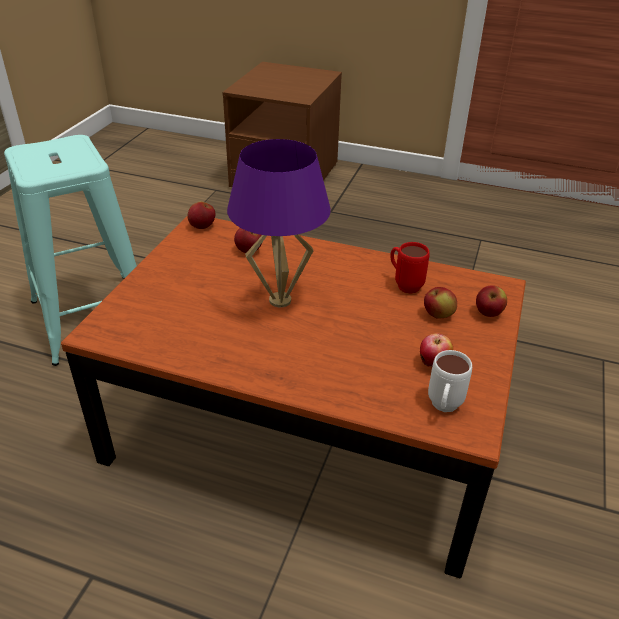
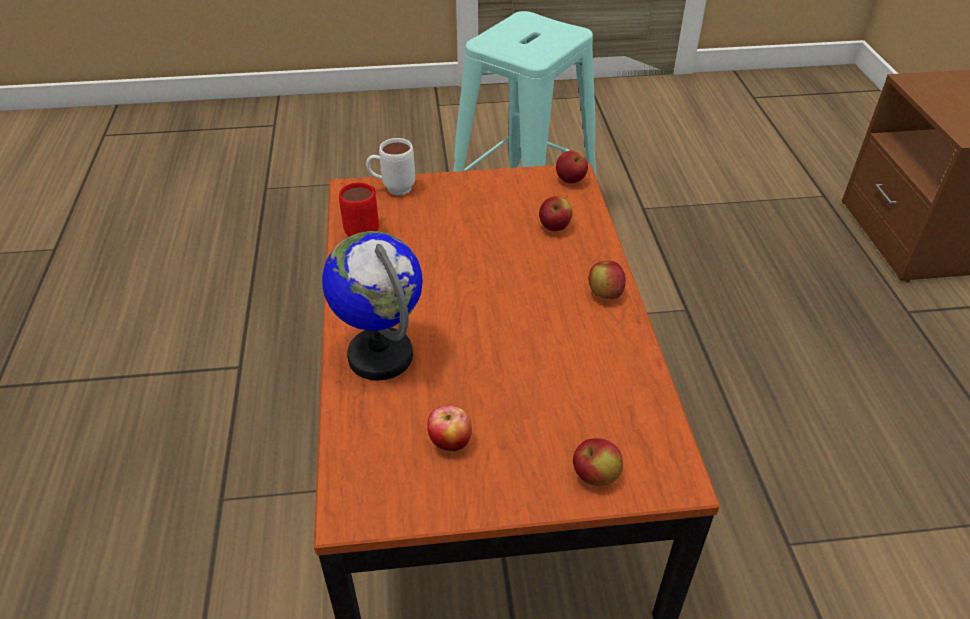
camera: 65 degrees right, 5 degrees up
purple table lamp [227,139,331,307] -> none
red mug [390,242,430,294] -> red mug moved to [339,182,379,237]
apple [424,287,457,319] -> apple moved to [589,261,626,299]
white mug [428,350,472,412] -> white mug moved to [366,138,415,195]
none -> globe [322,231,423,381]

